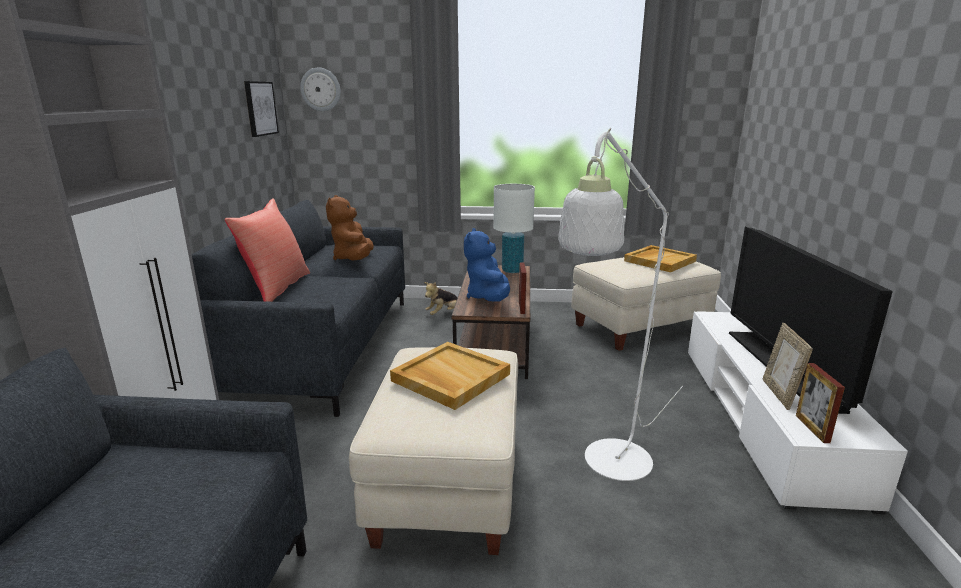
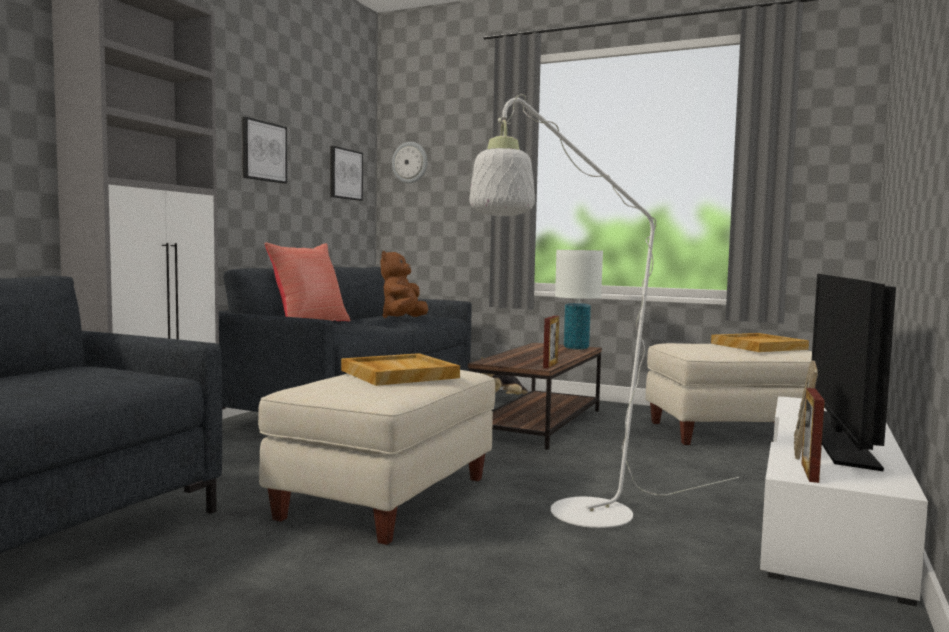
camera: 20 degrees right, 15 degrees down
blue plush toy [464,228,510,301] -> none
none -> picture [242,117,287,184]

